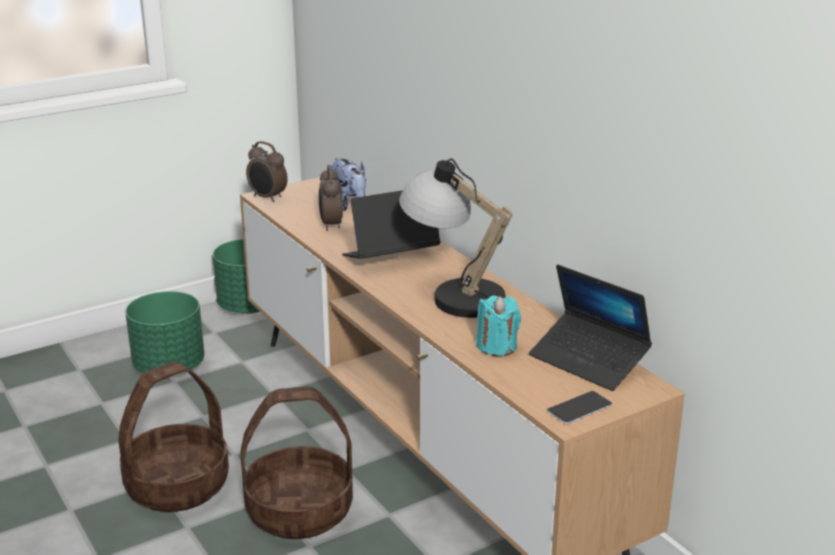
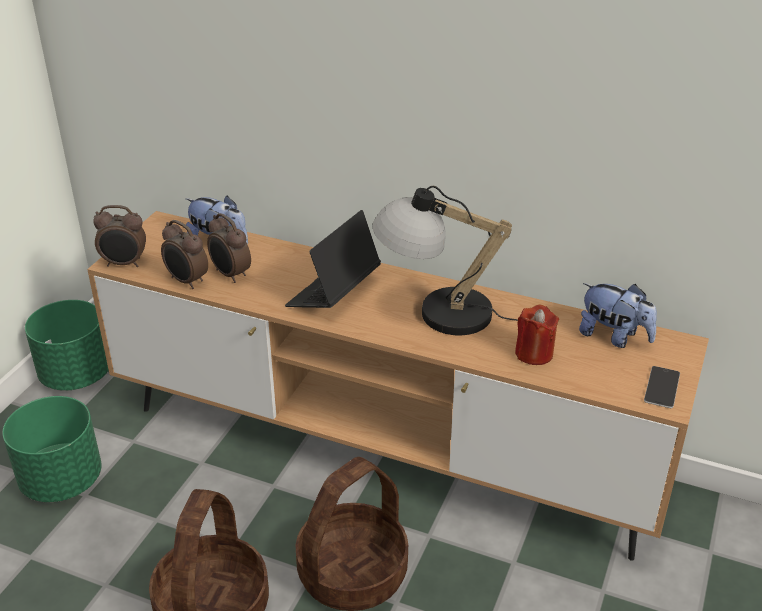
camera: 35 degrees left, 10 degrees up
turquoise candle [476,296,521,356] -> red candle [515,305,559,365]
laptop [529,264,652,391] -> plush toy [579,283,657,348]
none -> alarm clock [161,220,208,289]

